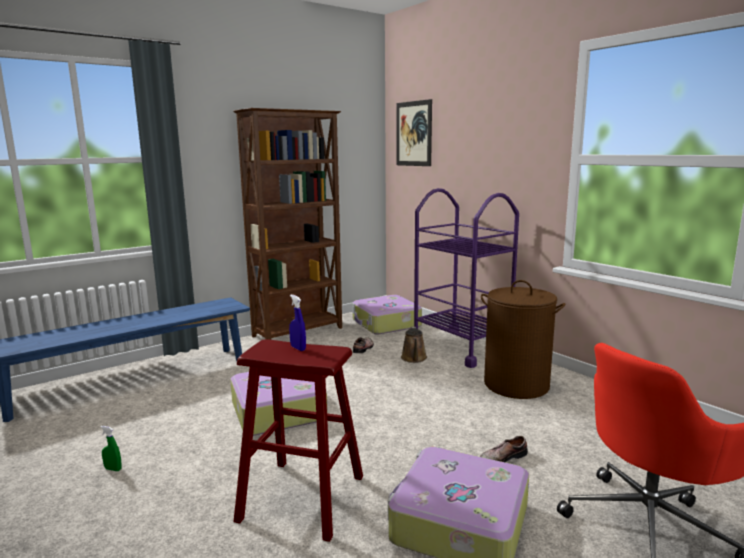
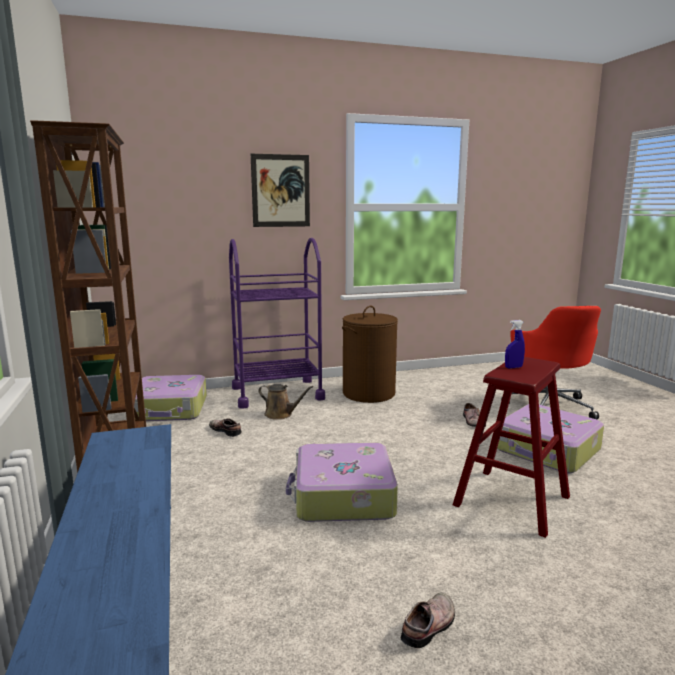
camera: 70 degrees left, 0 degrees up
green spray bottle [100,426,122,471] -> shoe [401,592,455,648]
picture [396,99,432,166] -> picture moved to [251,154,310,227]

